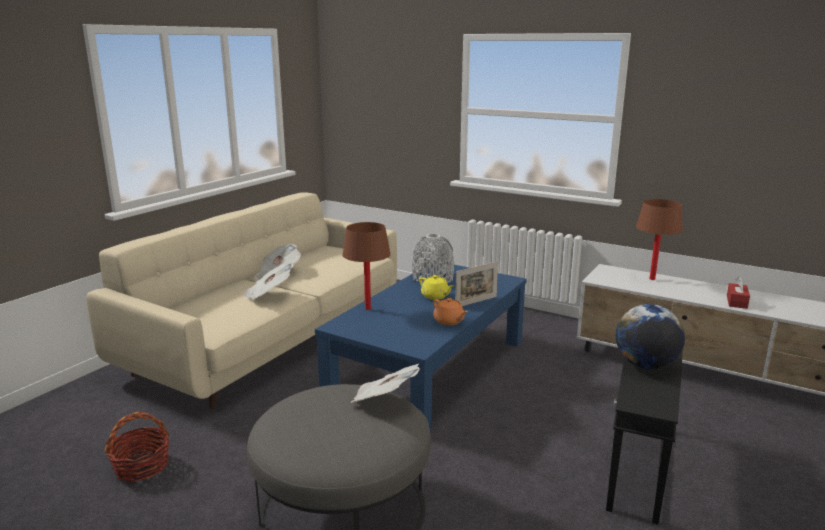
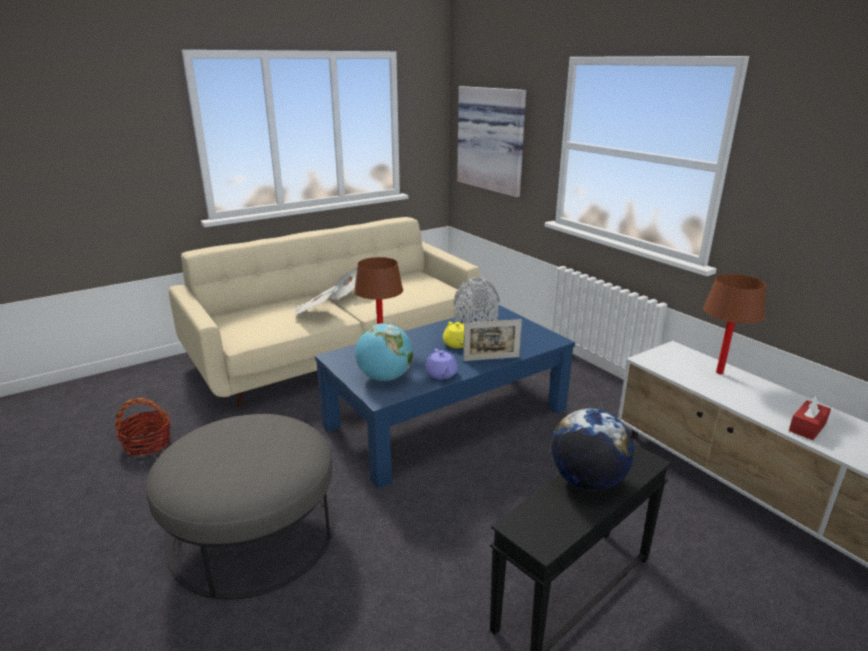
camera: 25 degrees right, 5 degrees up
newspaper [351,364,420,403] -> none
orange teapot [433,298,468,325] -> purple teapot [425,349,458,379]
none -> globe [355,323,413,381]
none -> picture [457,86,526,197]

